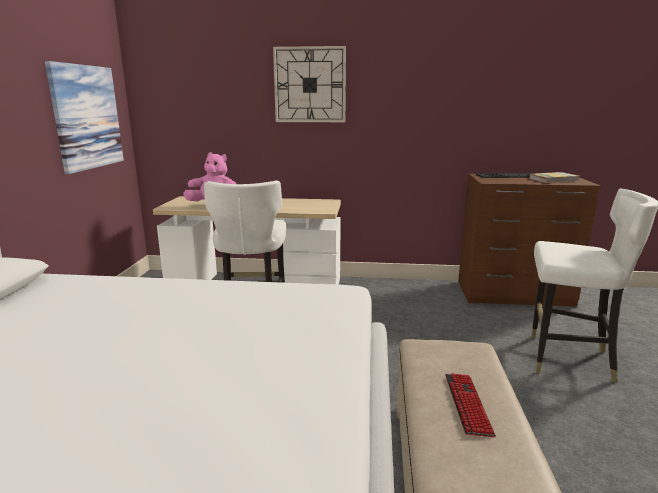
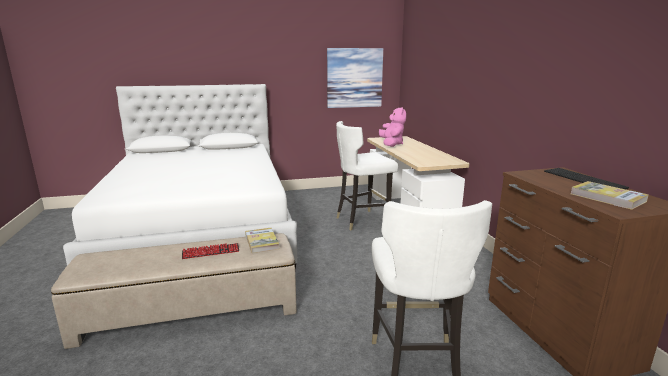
camera: 70 degrees right, 0 degrees up
wall clock [273,46,346,122] -> none
none -> book [245,228,279,253]

